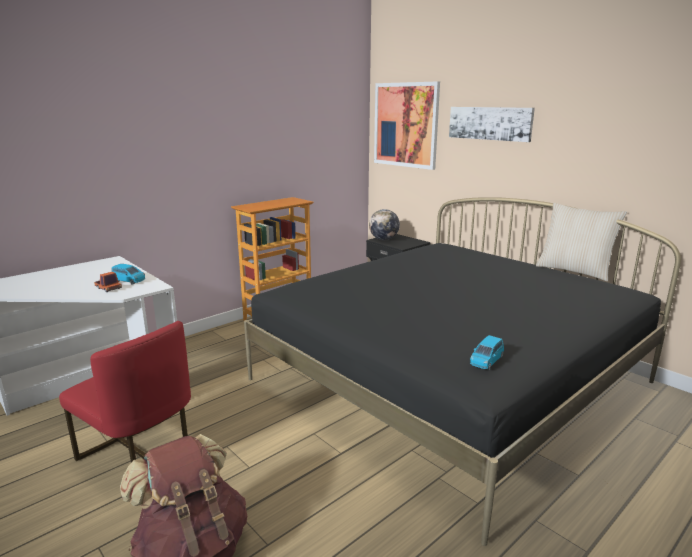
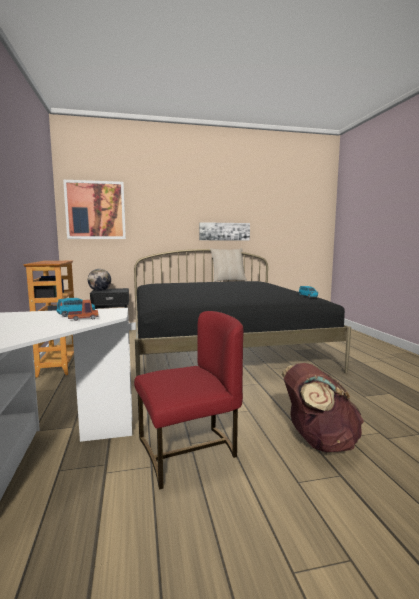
camera: 60 degrees left, 10 degrees down
picture [449,107,535,142] -> picture moved to [199,222,250,240]

